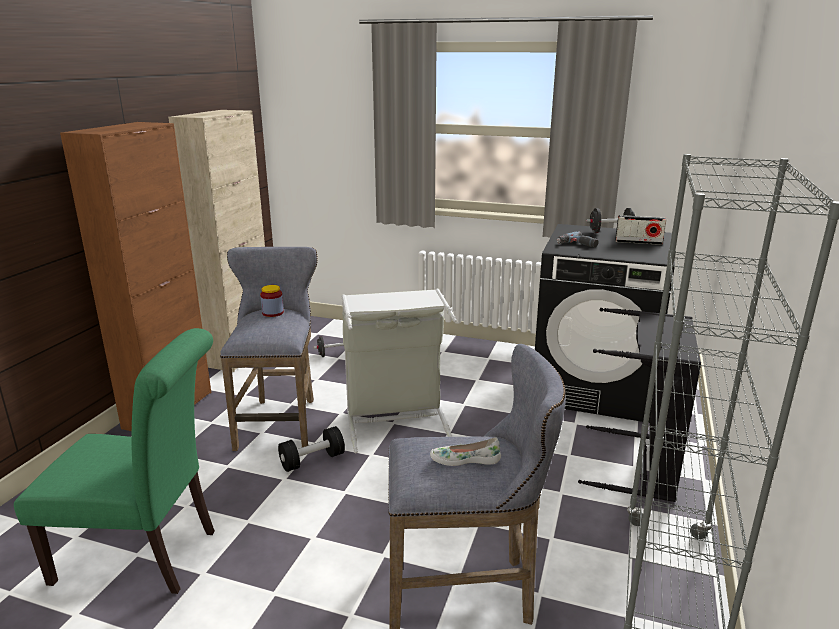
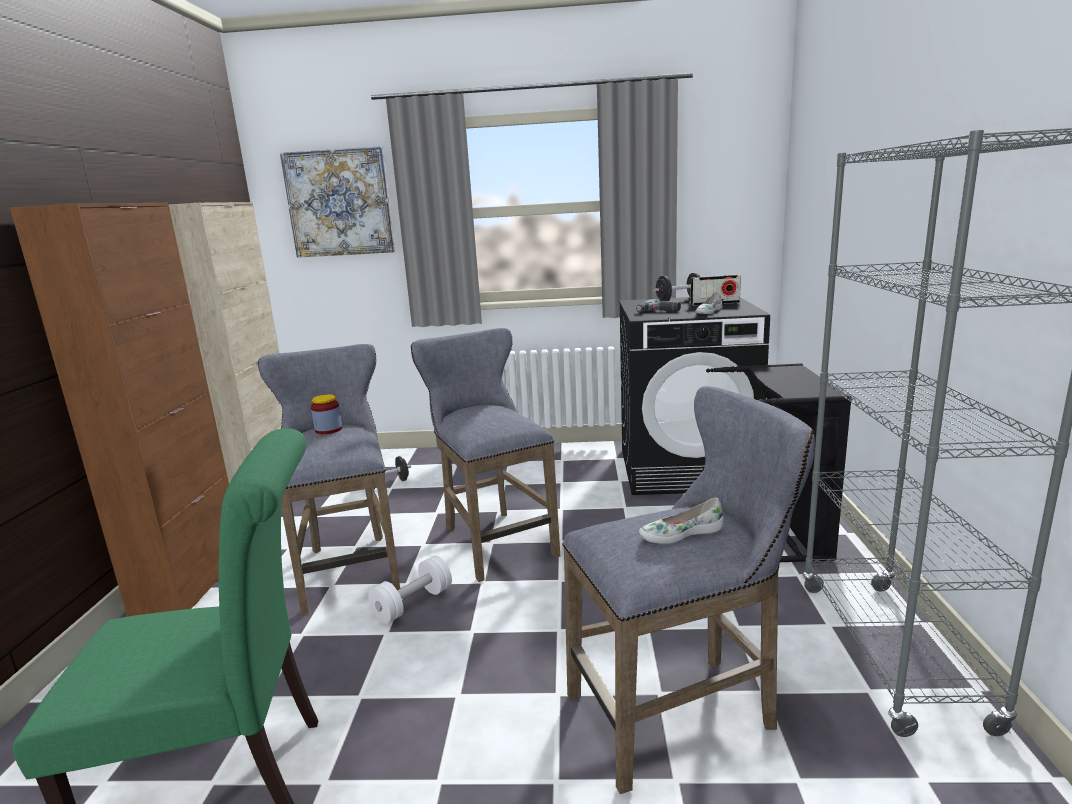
camera: 15 degrees left, 5 degrees down
black dumbbell [278,426,345,472] -> white dumbbell [368,555,452,624]
grey laundry basket [342,288,457,453] -> grey stool [411,328,560,582]
none -> picture [280,146,395,258]
none -> white shoe [695,291,722,314]

